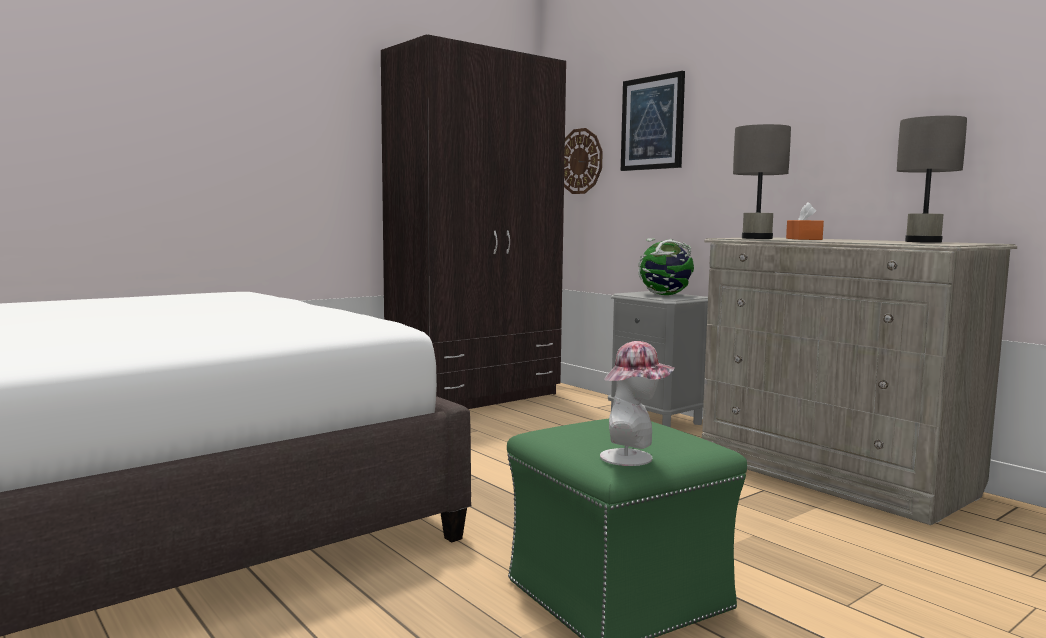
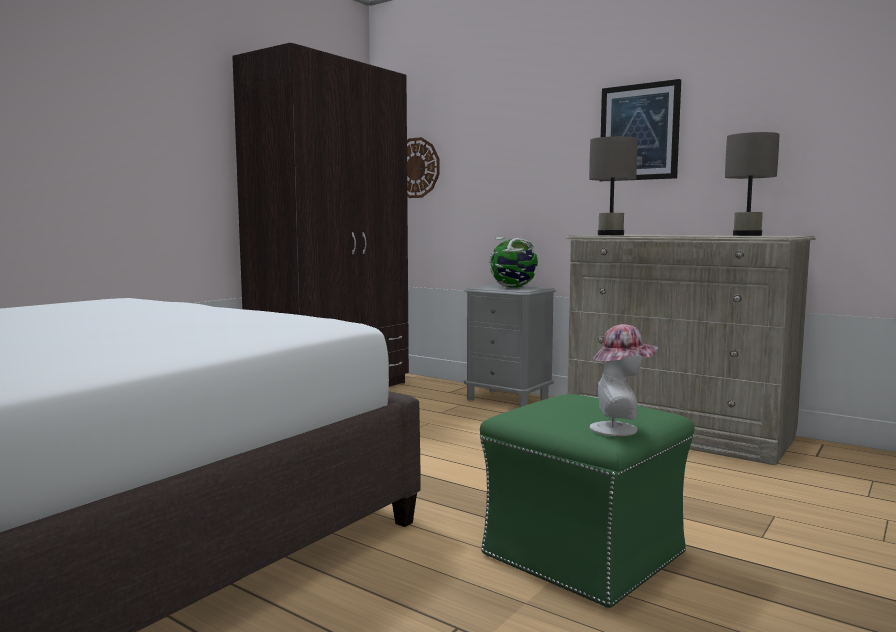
camera: 15 degrees left, 0 degrees up
picture [621,71,685,171] -> picture moved to [601,79,681,181]
orange tissue box [786,202,824,240] -> none

